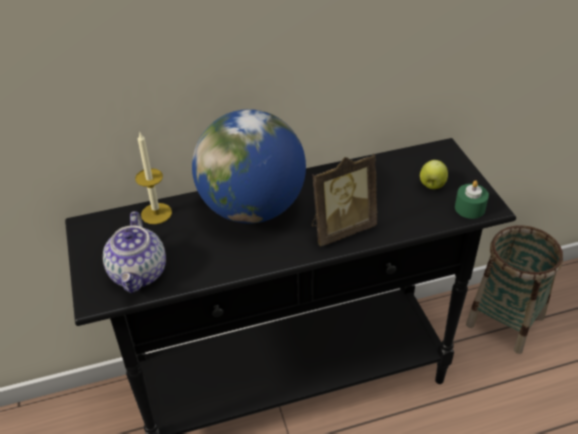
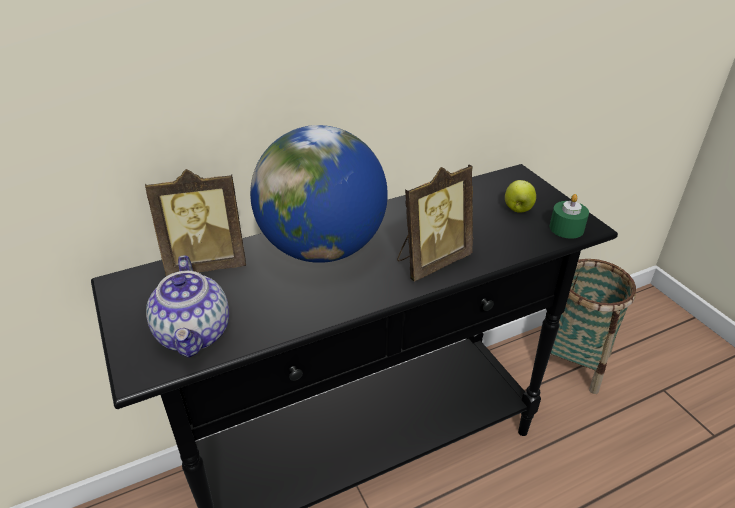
camera: 10 degrees left, 5 degrees down
candle [135,133,172,224] -> picture frame [145,169,246,276]

